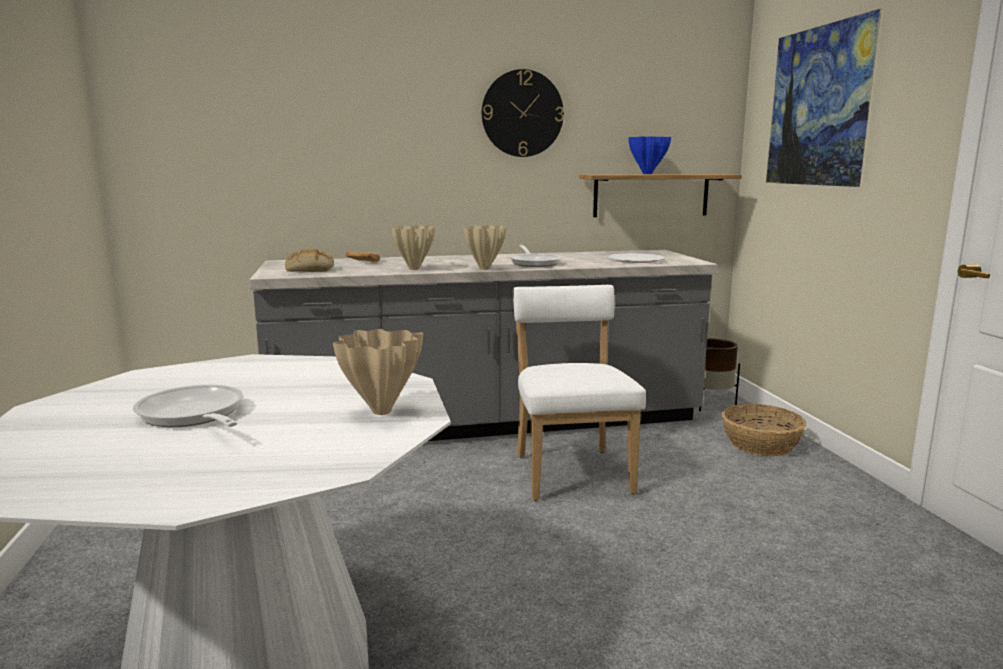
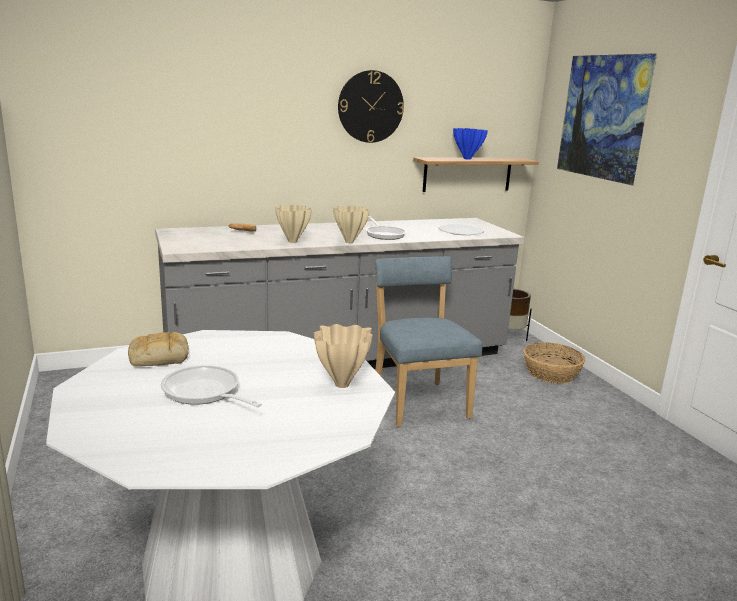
camera: 10 degrees left, 5 degrees up
bread [285,249,334,272] -> bread moved to [128,332,189,367]
white chair [513,285,646,501] -> blue chair [375,256,483,427]

